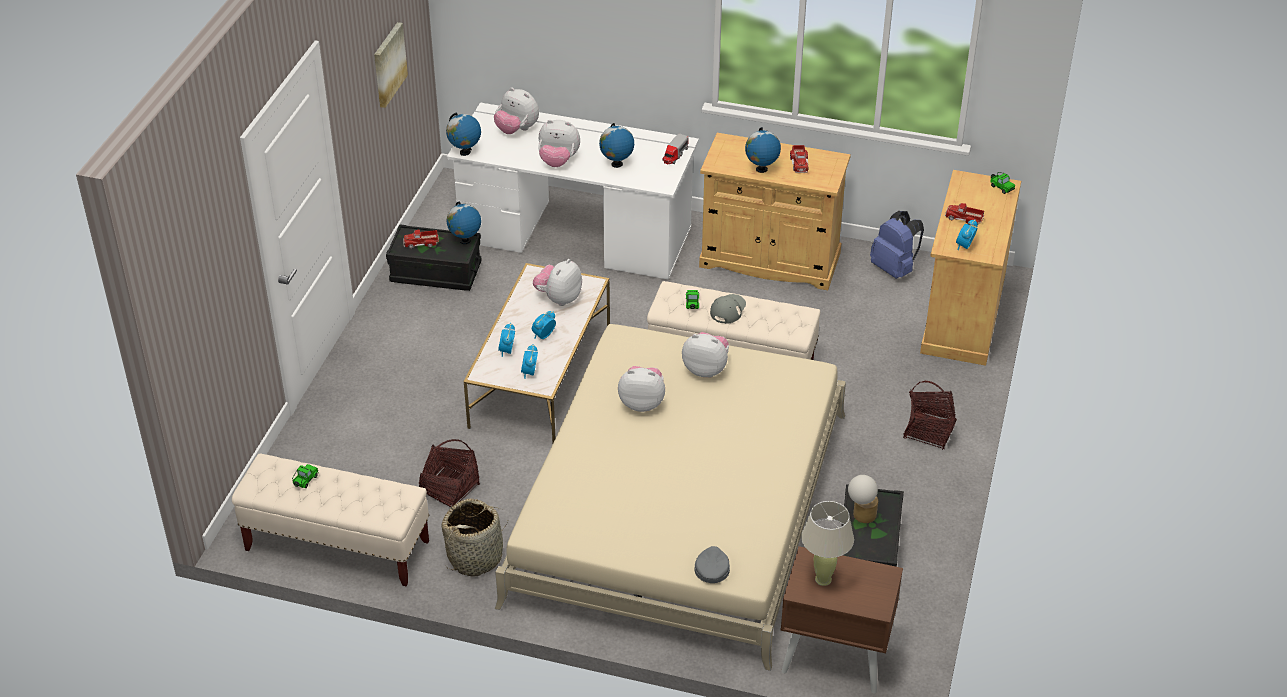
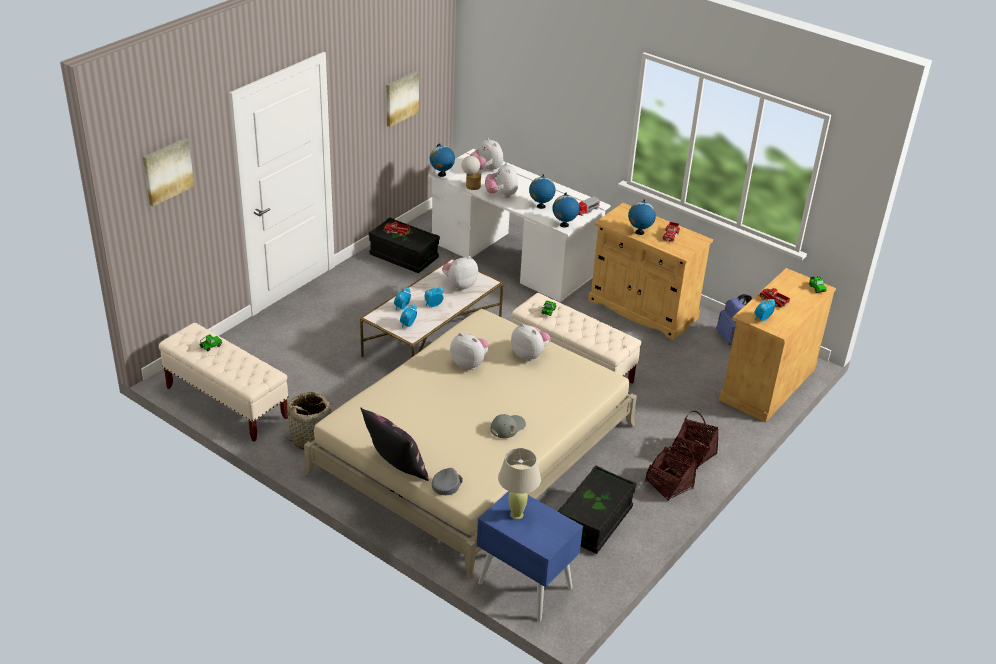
camera: 20 degrees right, 5 degrees down
basket [419,439,480,507] -> basket moved to [645,445,696,501]
globe [447,201,481,244] -> globe moved to [552,192,579,227]
plush toy [538,120,580,167] -> plush toy turned 45 degrees clockwise [485,162,518,198]
grey cap [710,294,746,324] -> grey cap moved to [491,414,526,438]
brown nightstand [780,546,903,693] -> blue nightstand [476,491,583,621]
table lamp [848,475,878,523] -> table lamp moved to [462,156,481,190]
none -> picture [143,138,194,206]
none -> pillow [360,408,429,481]

